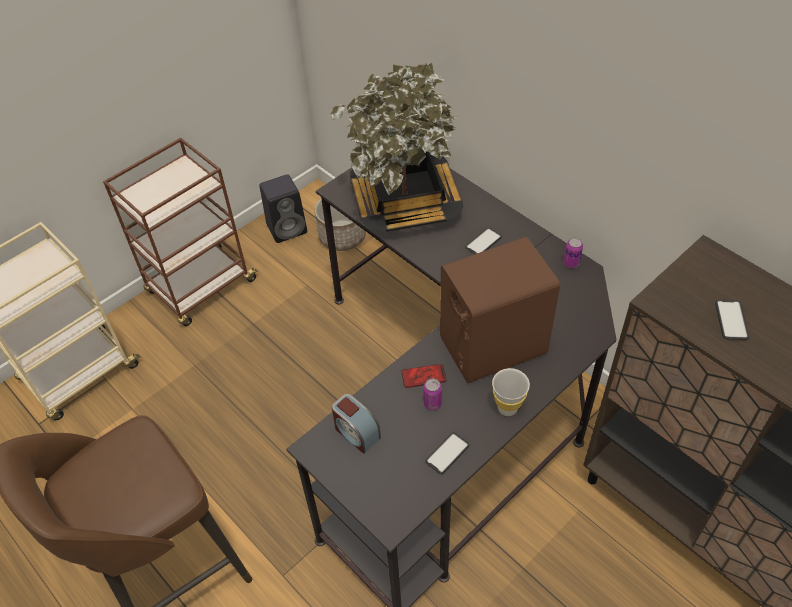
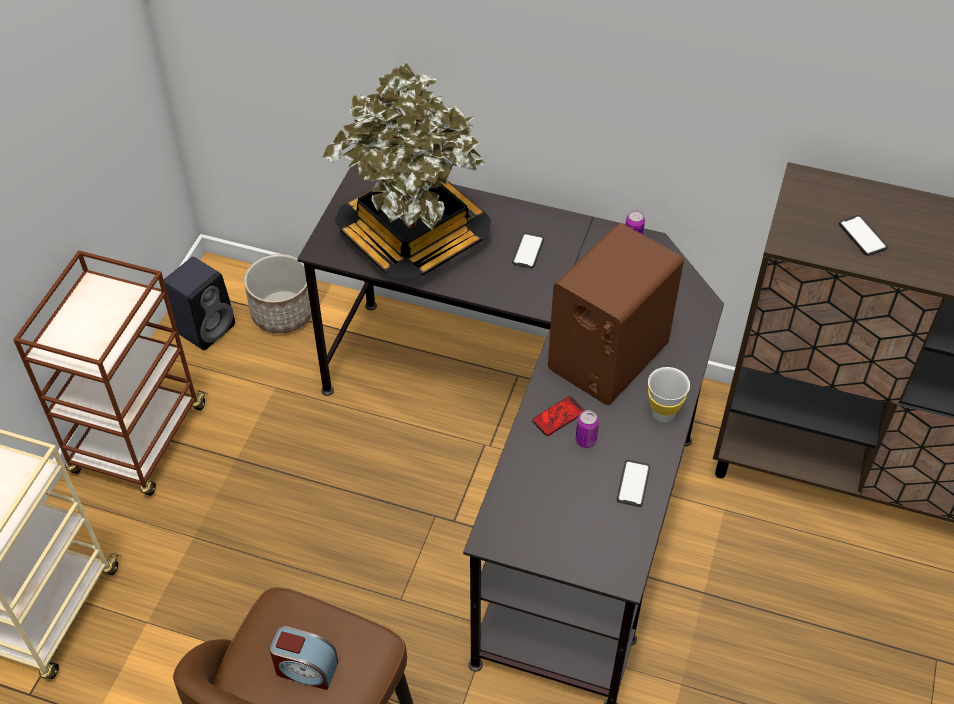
camera: 30 degrees left, 0 degrees up
alarm clock [332,394,381,454] -> alarm clock moved to [269,626,338,690]

